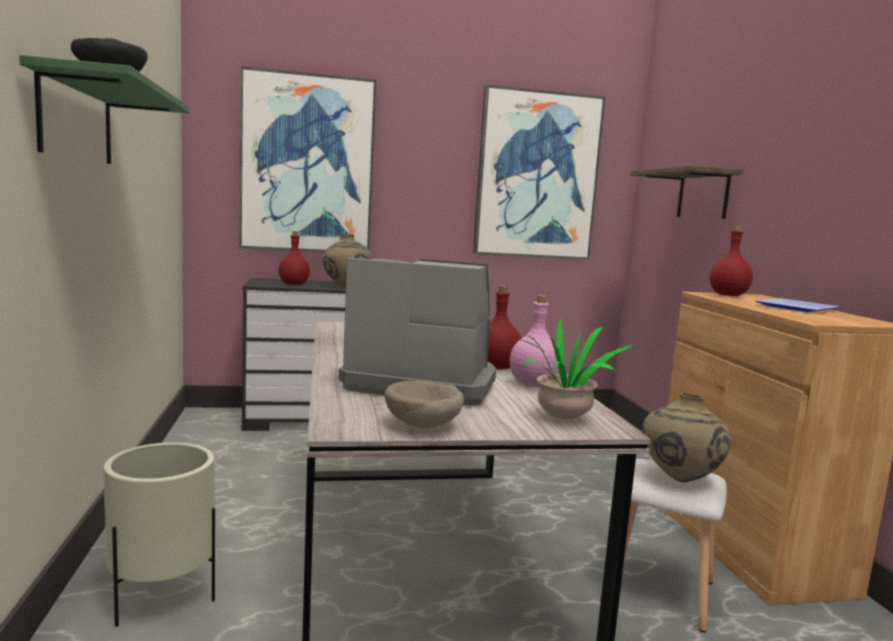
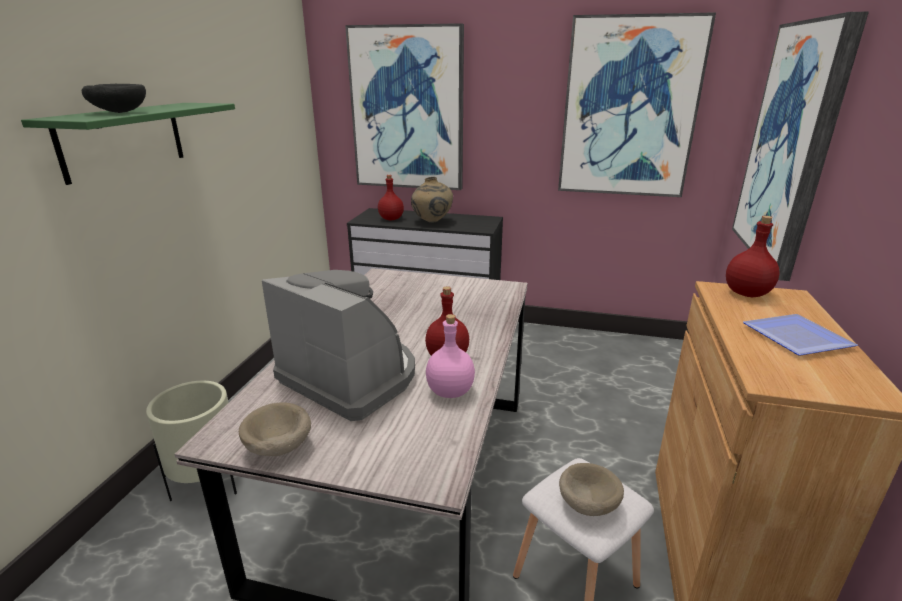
camera: 25 degrees right, 15 degrees up
potted plant [521,319,633,419] -> none
shelf [630,165,743,219] -> picture [732,12,869,281]
beige vase [642,393,732,482] -> beige bowl [559,463,624,516]

